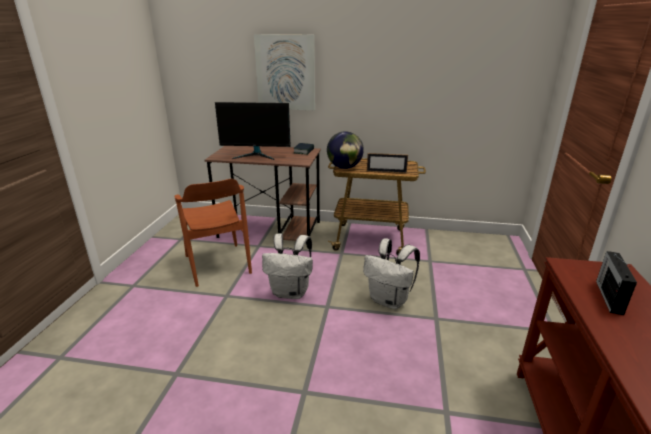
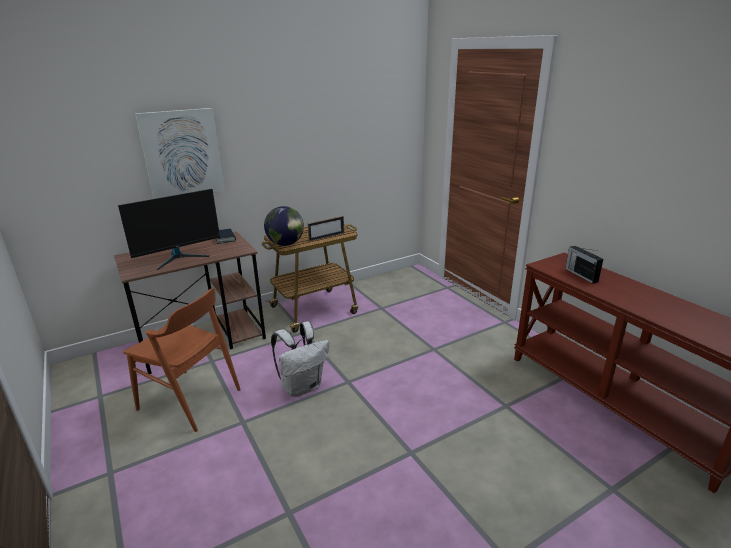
camera: 40 degrees left, 0 degrees up
white backpack [363,238,420,309] -> none

